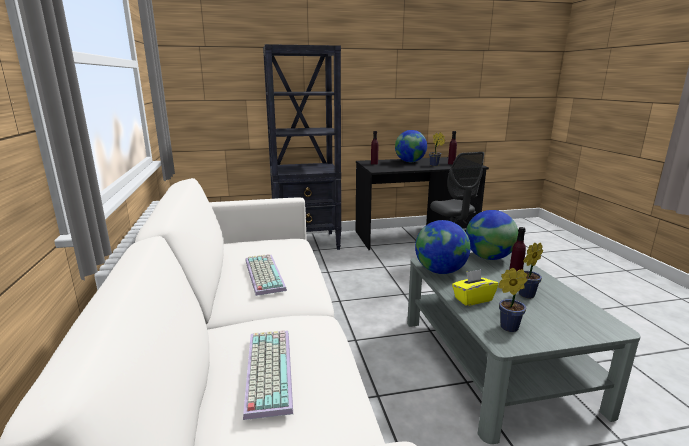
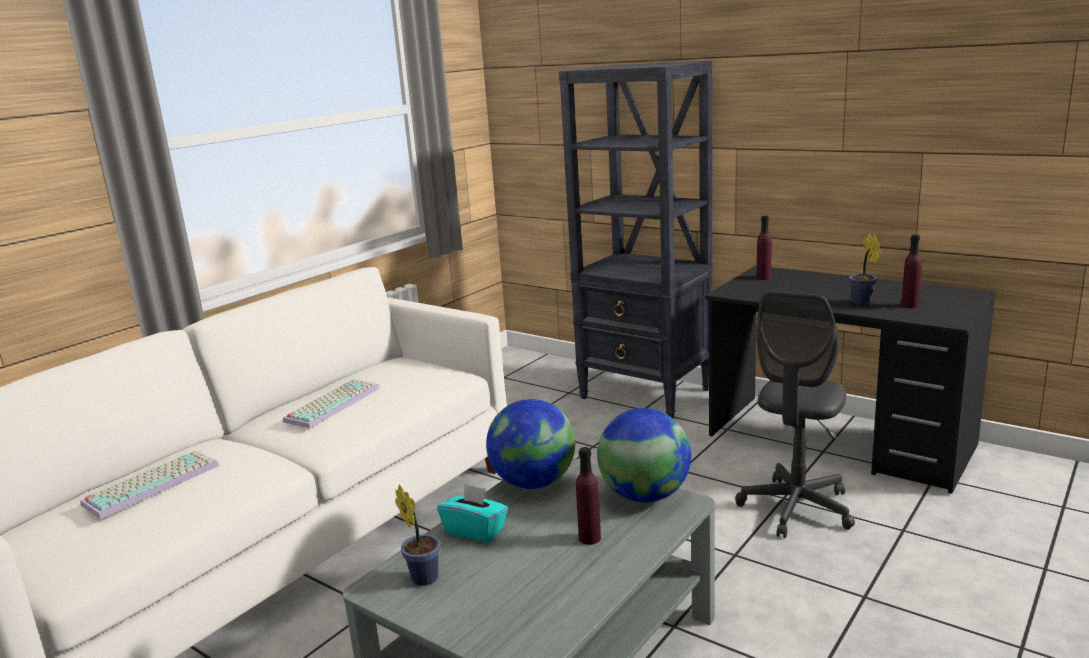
camera: 50 degrees right, 0 degrees up
globe [395,130,427,162] -> none
yellow tissue box [452,269,498,306] -> turquoise tissue box [437,483,508,543]
potted plant [519,243,543,298] -> none

